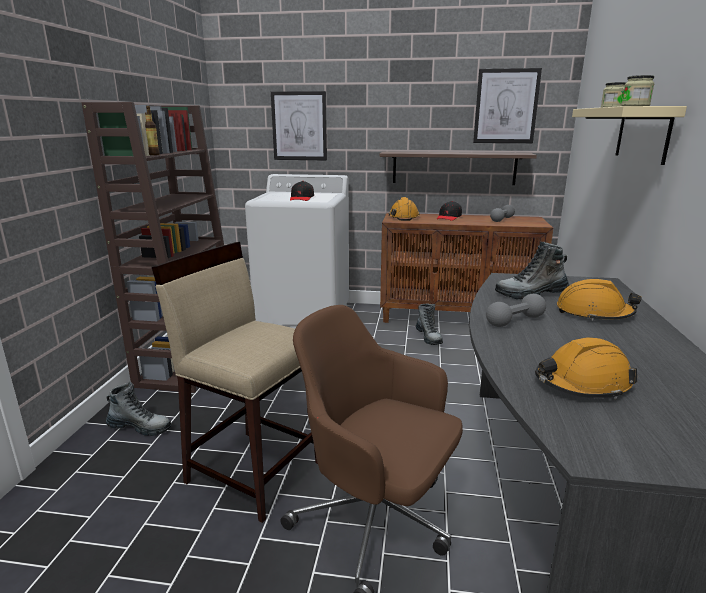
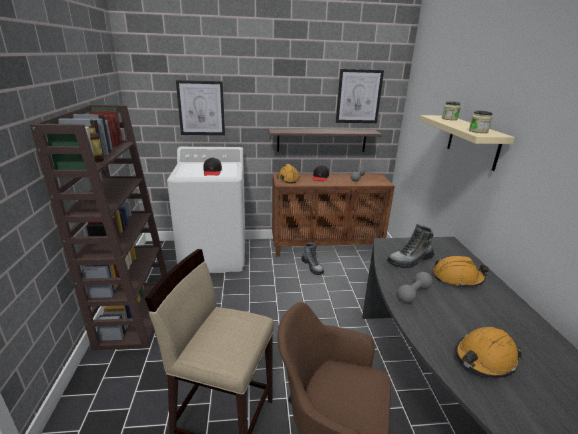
camera: 15 degrees left, 5 degrees up
boot [106,382,171,436] -> none

